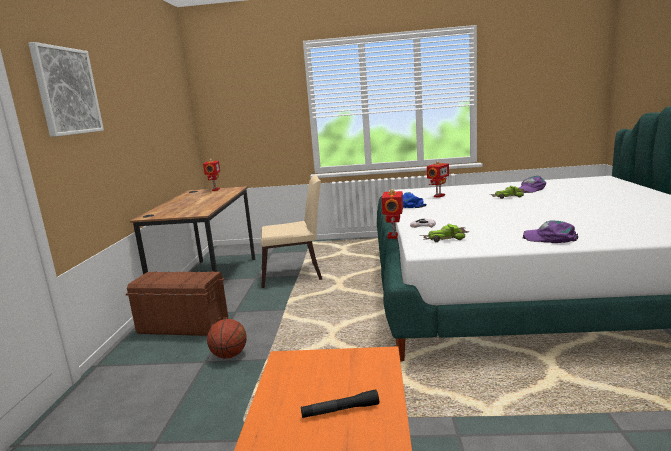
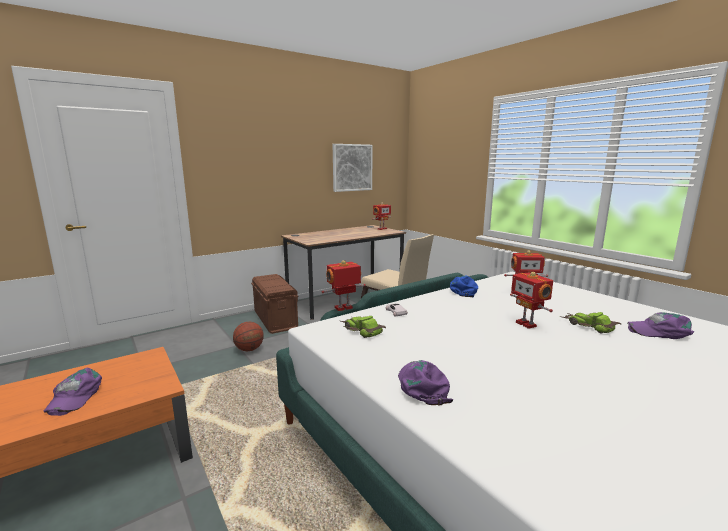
camera: 50 degrees right, 0 degrees up
picture [28,42,104,137] -> picture moved to [333,144,373,192]
black flashlight [301,389,379,418] -> purple cap [43,368,102,416]
none -> toy robot [510,272,553,329]

